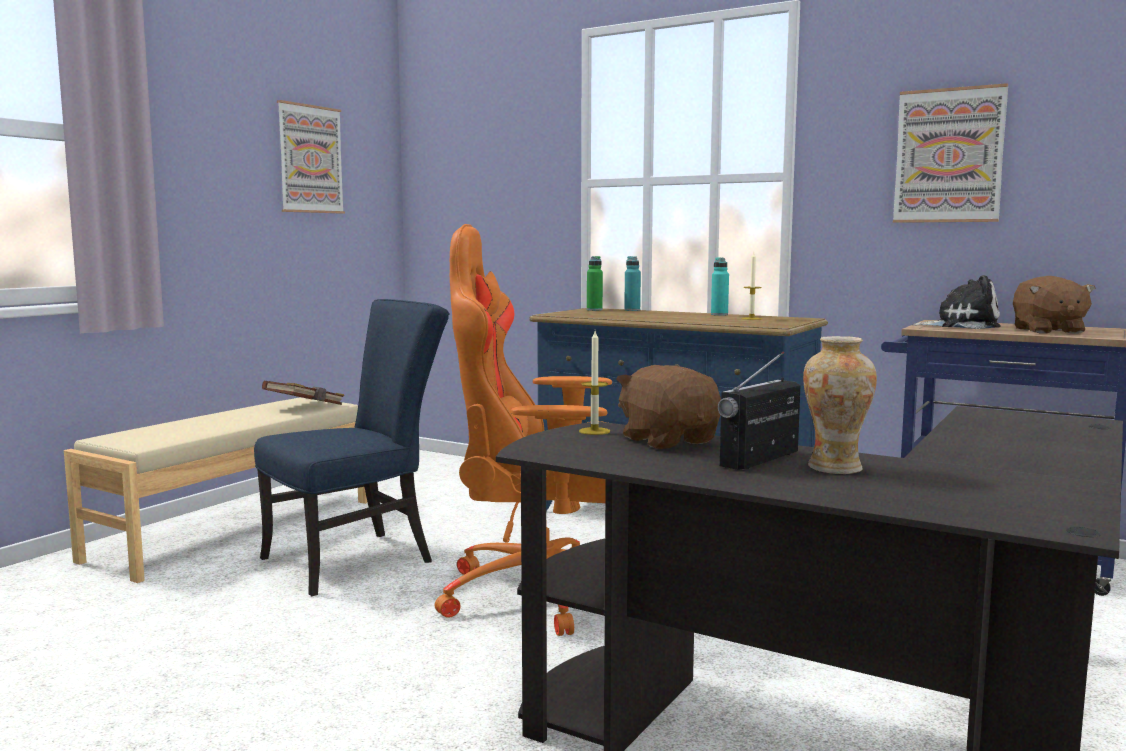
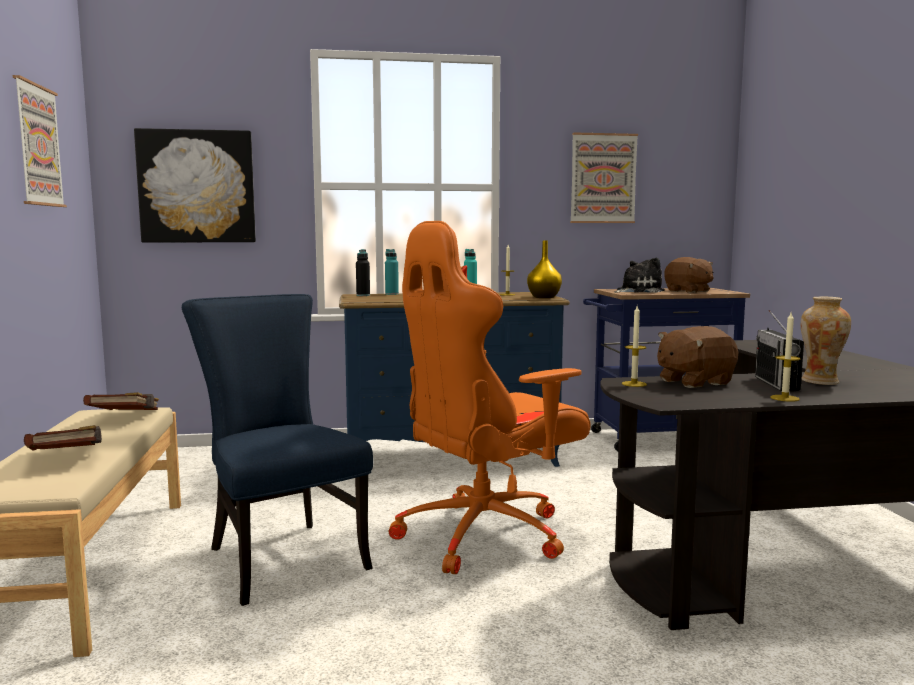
camera: 40 degrees left, 0 degrees up
blue chair [254,299,450,596] -> blue chair turned 45 degrees counterclockwise [182,294,373,606]
green bottle [587,256,603,311] -> black bottle [356,249,370,296]
brown plush toy [616,365,721,449] -> brown plush toy turned 45 degrees counterclockwise [657,326,738,388]
none -> brown book [24,425,102,451]
none -> picture [134,128,256,242]
none -> yellow vase [527,241,562,298]
none -> candle [771,313,800,402]

